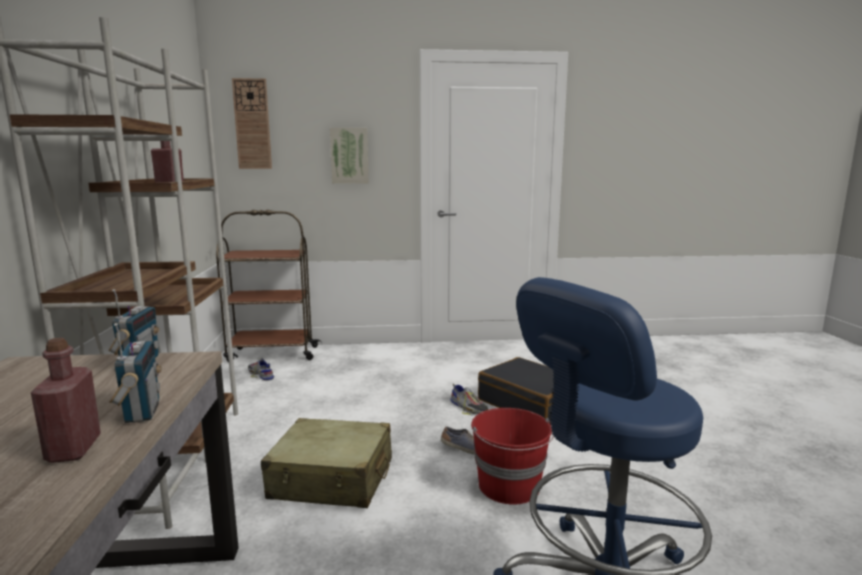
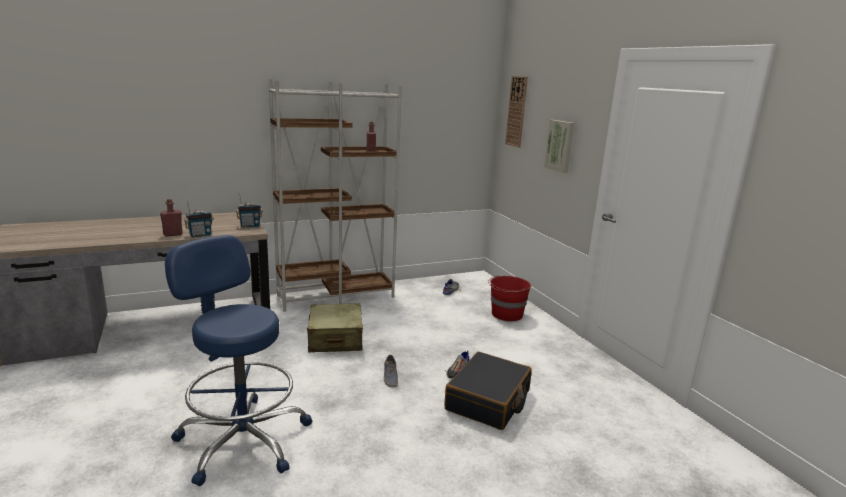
camera: 70 degrees right, 5 degrees up
brown cart [216,210,322,362] -> none
red bucket [471,408,554,504] -> red bucket moved to [488,275,531,321]

